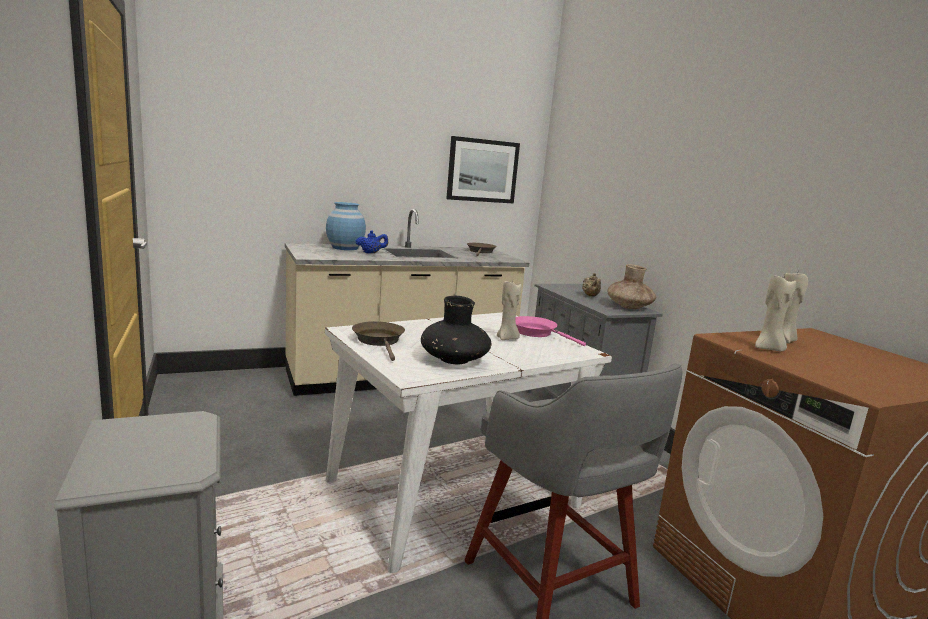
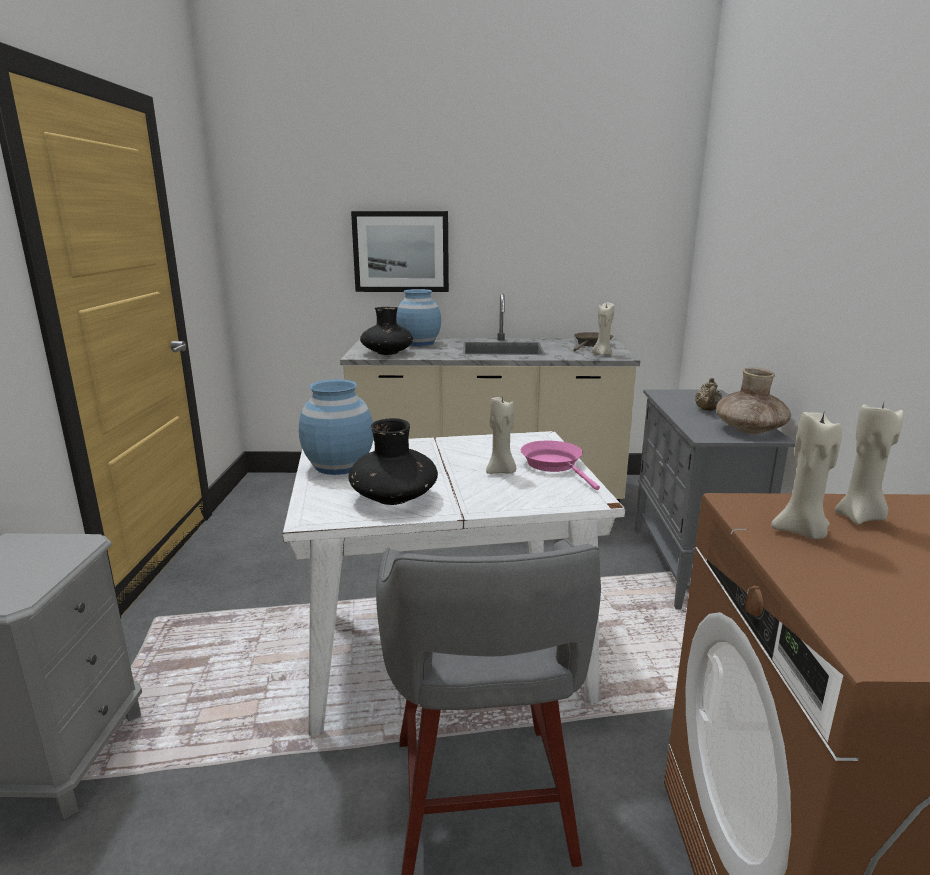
camera: 25 degrees right, 5 degrees up
brown frying pan [352,321,405,361] -> blue vase [299,379,374,475]
blue teapot [356,230,388,254] -> none
picture [446,136,520,204] -> picture moved to [351,211,449,292]
none -> black vase [360,307,413,355]
none -> beige candle [592,302,614,355]

